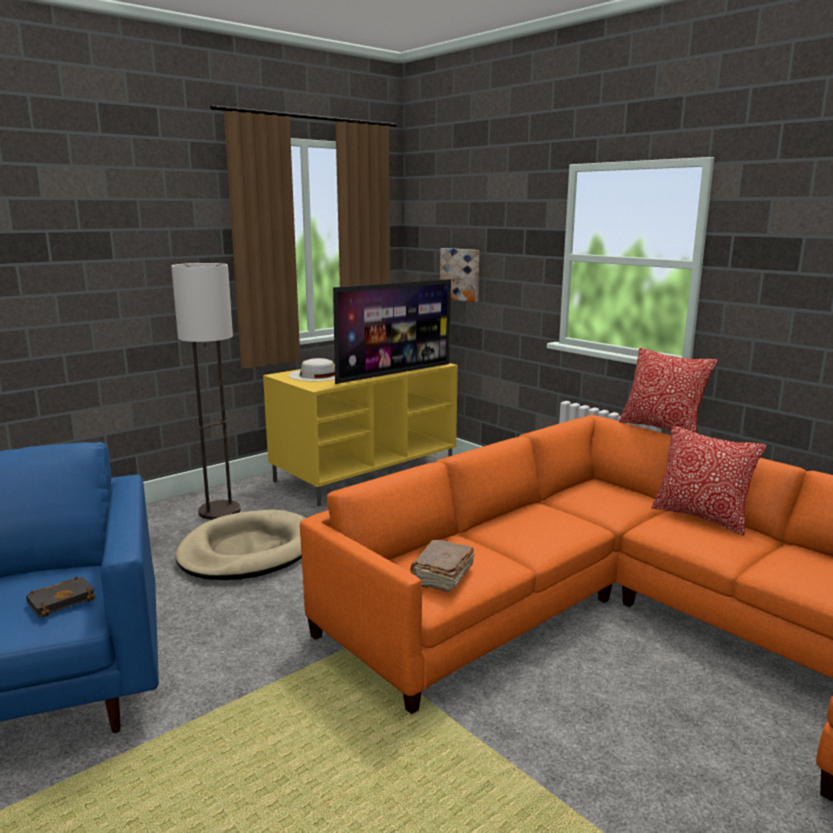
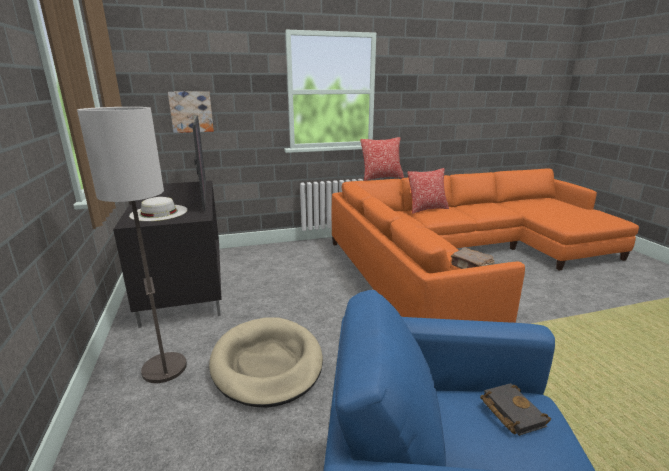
camera: 65 degrees left, 5 degrees up
yellow tv stand [263,363,458,506] -> black tv stand [113,181,222,328]

